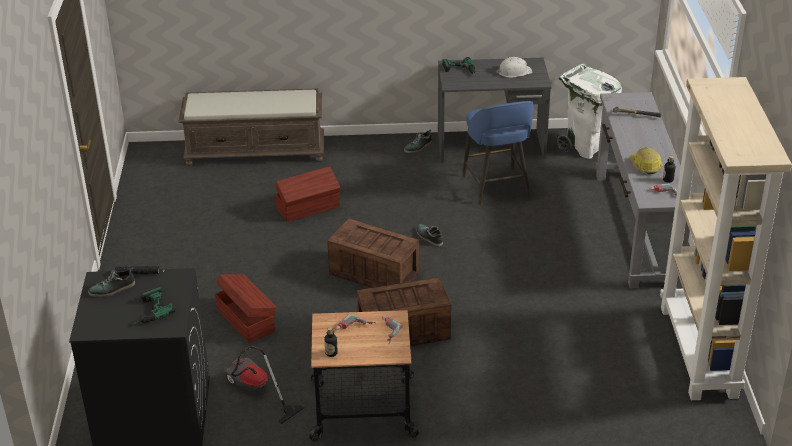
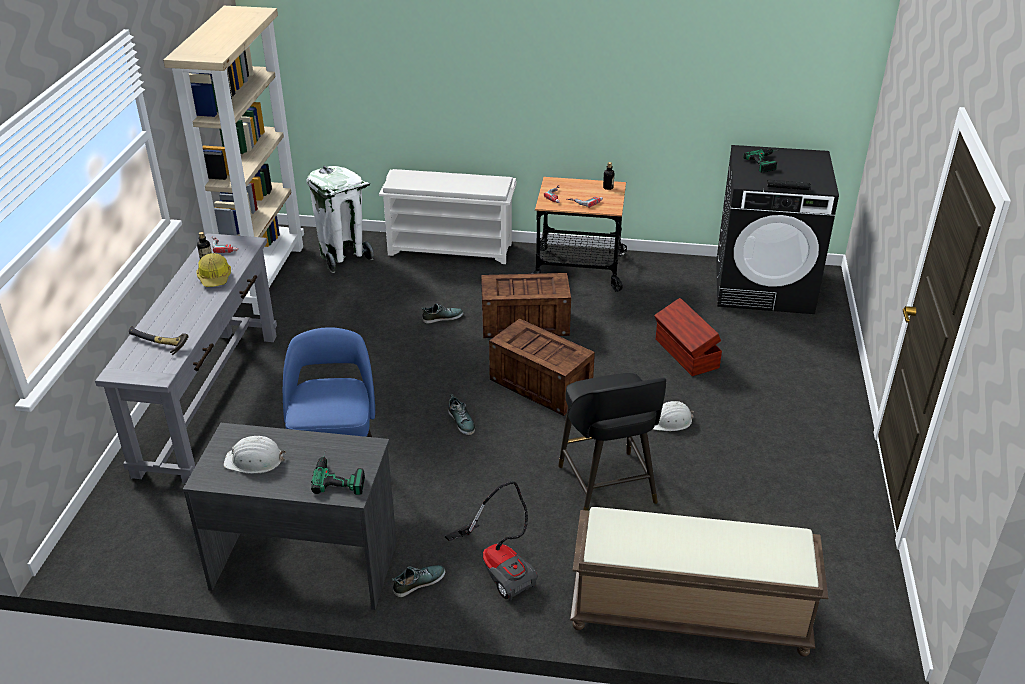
camera: 170 degrees left, 0 degrees up
shoe [88,267,135,297] -> shoe moved to [422,303,463,324]
vacuum cleaner [223,346,304,424] -> vacuum cleaner moved to [445,481,538,601]
brown storage box [275,166,340,222] -> black stool [558,373,666,511]
white trash can [557,64,622,159] -> white trash can moved to [306,166,374,273]
none -> white shoe rack [379,169,516,264]
none -> white hard hat [653,401,694,431]

